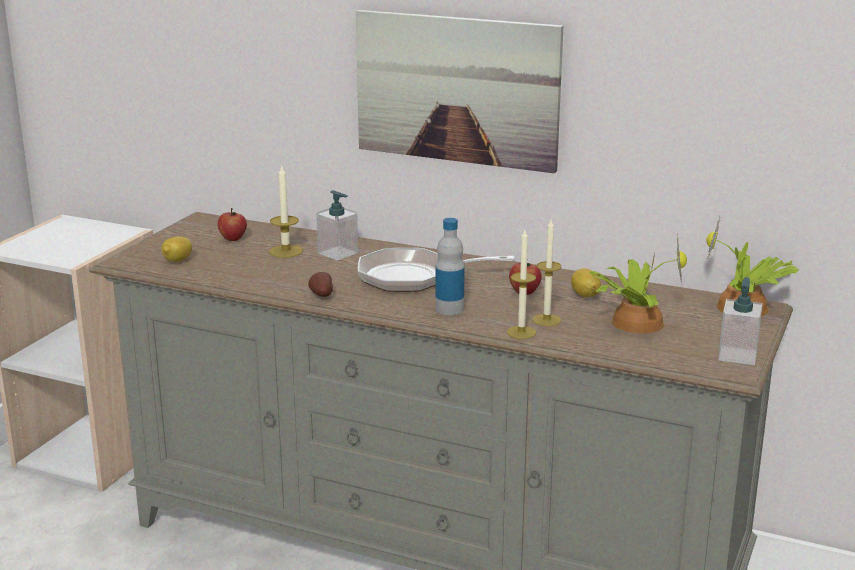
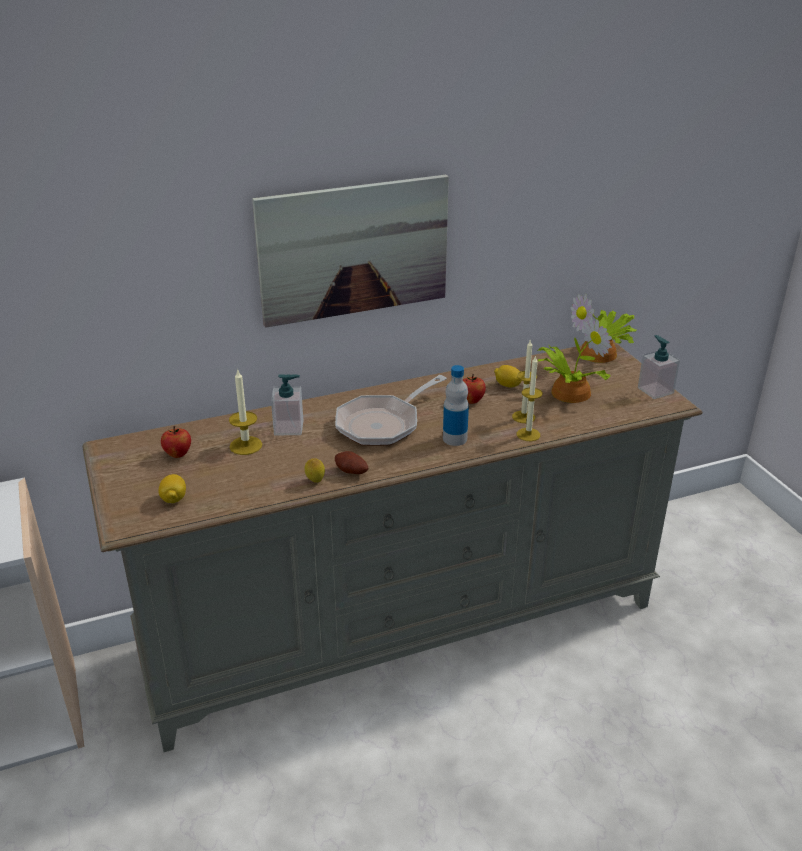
camera: 45 degrees left, 10 degrees up
none -> lemon [305,458,325,483]

